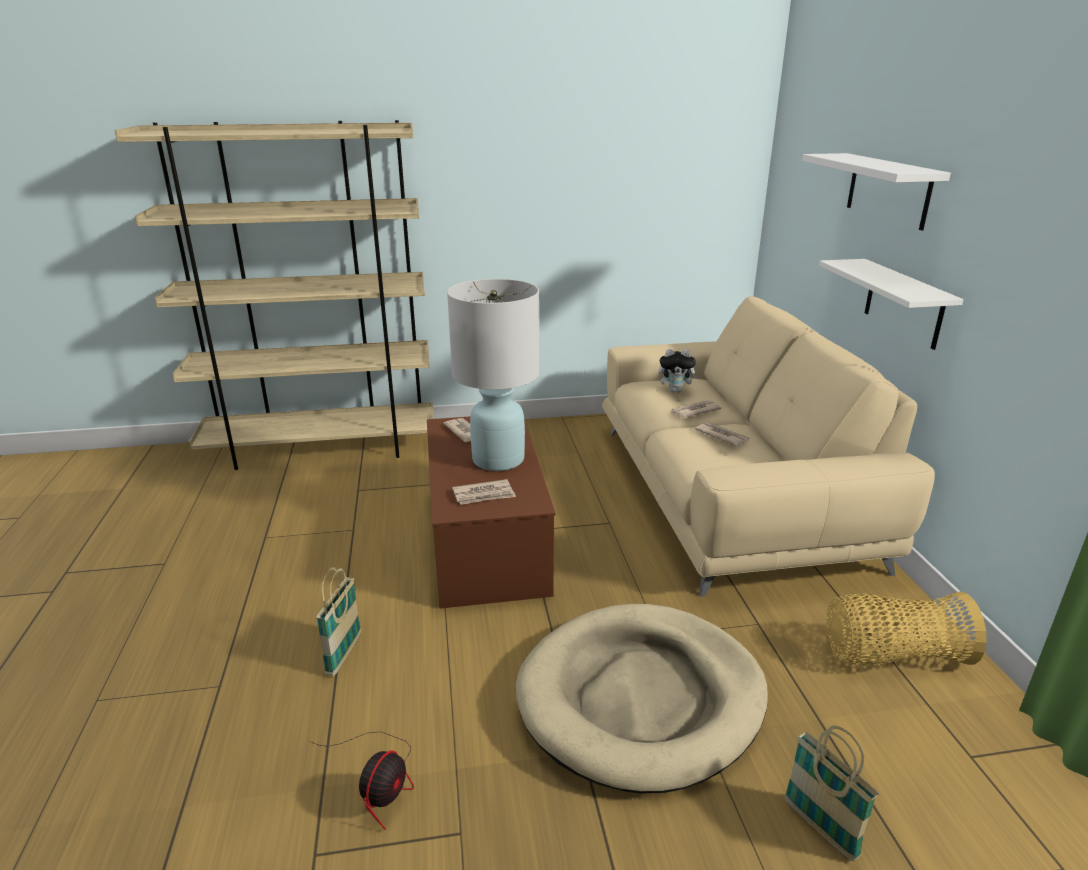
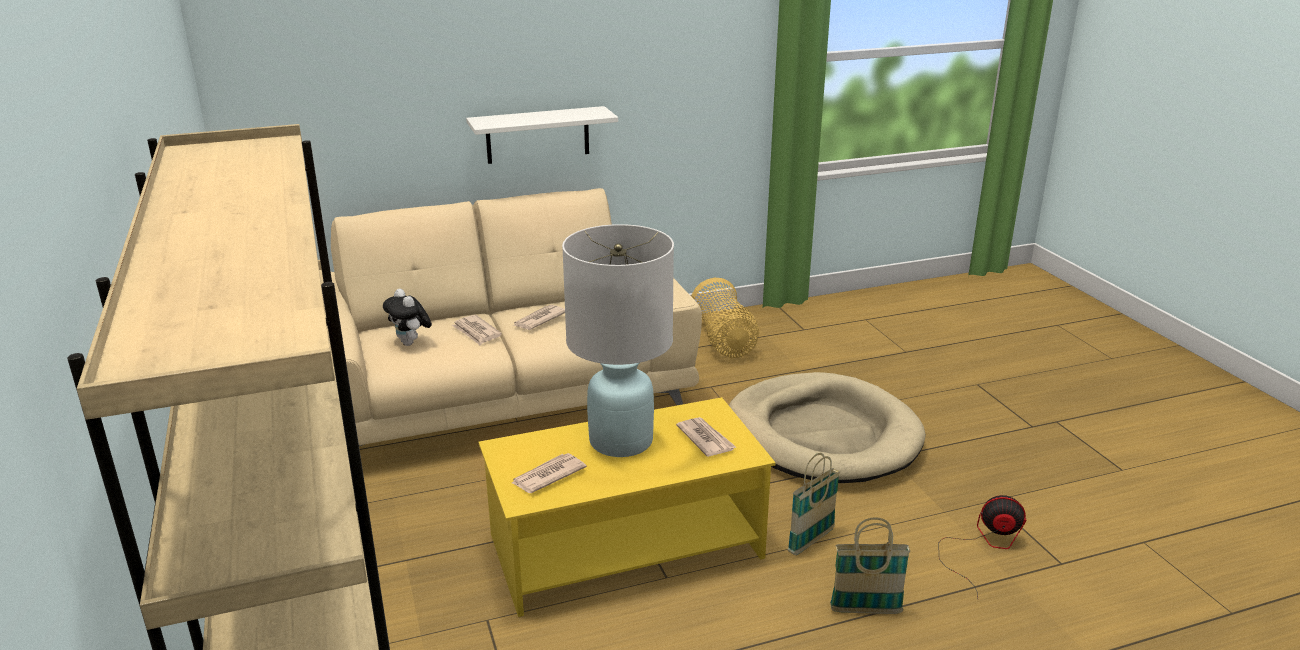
camera: 100 degrees left, 0 degrees up
brown coffee table [427,416,556,609] -> yellow coffee table [479,397,776,617]
plush toy [658,349,700,393] -> plush toy turned 150 degrees clockwise [383,289,432,346]
basket [784,726,879,861] -> basket moved to [788,453,840,555]
white shelf [802,153,951,230] -> none

